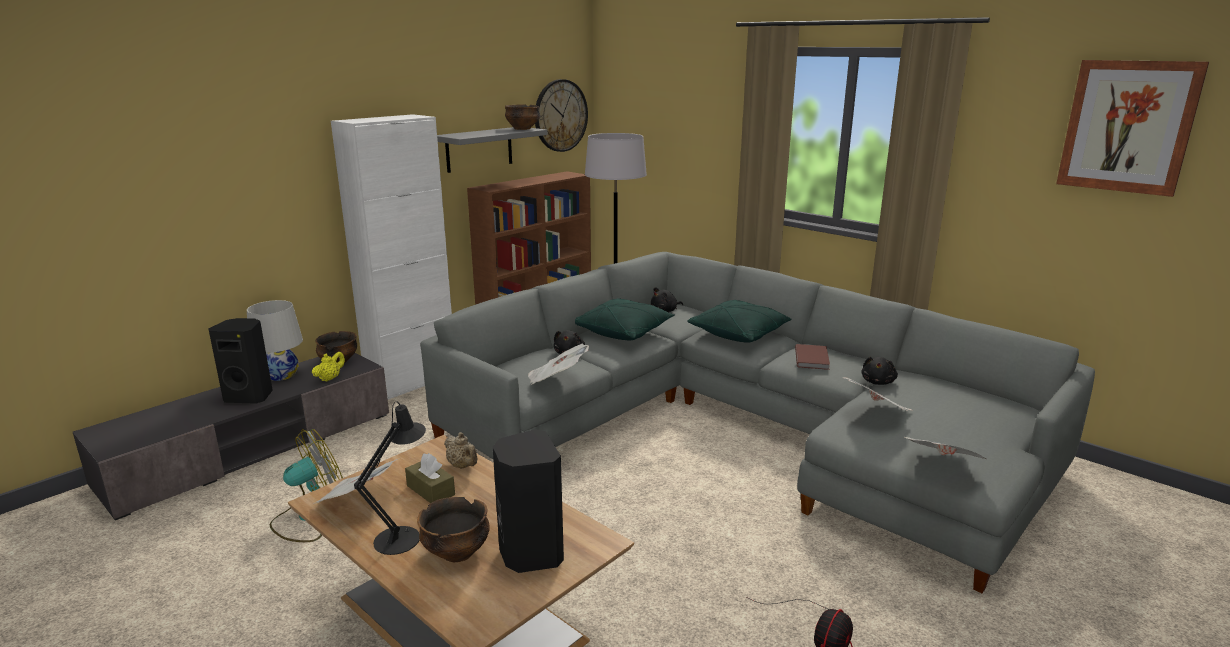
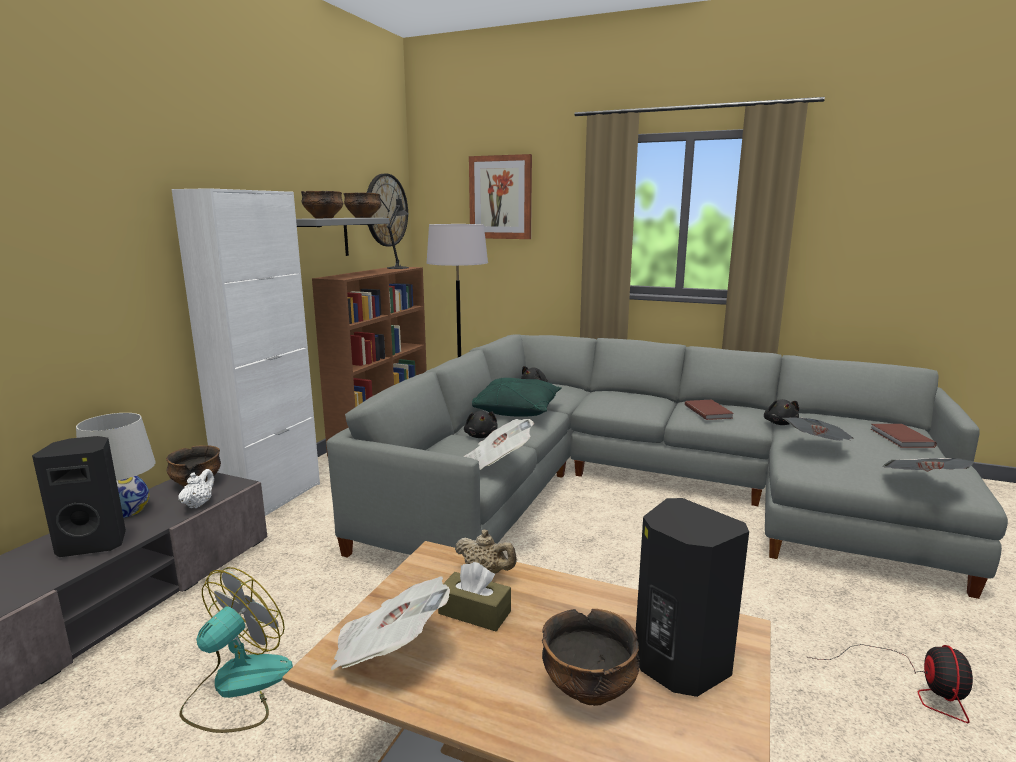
camera: 20 degrees left, 5 degrees down
yellow teapot [312,352,345,382] -> white teapot [178,469,214,508]
black table lamp [354,401,426,555] -> black table lamp moved to [387,196,409,269]
green pillow [687,300,792,343] -> none
picture [1056,60,1209,197] -> picture moved to [469,154,532,239]
none -> bowl [301,191,343,218]
none -> brown book [871,424,937,448]

